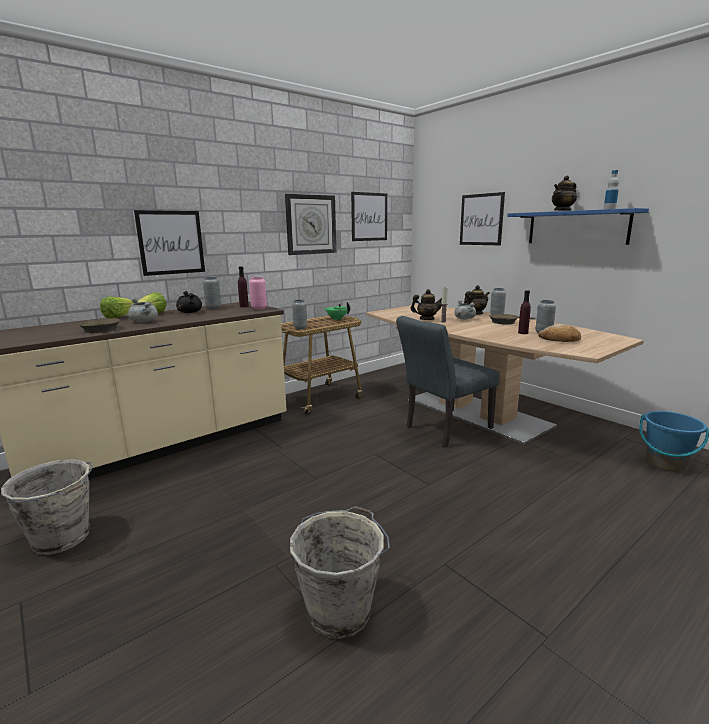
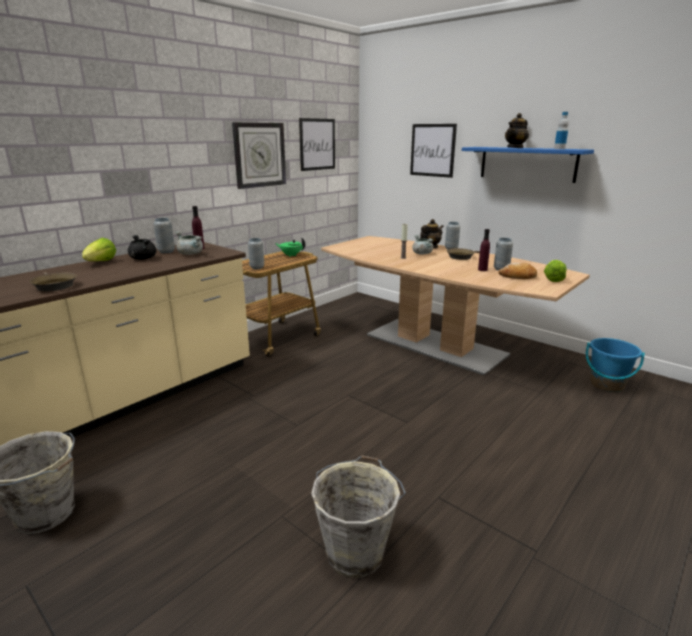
camera: 10 degrees left, 5 degrees up
lettuce [100,297,134,319] -> lettuce moved to [544,260,567,282]
grey cooking pot [128,297,158,322] -> grey cooking pot moved to [175,231,203,255]
picture [134,210,205,276] -> none
pink vase [249,277,267,310] -> none
grey chair [396,316,500,447] -> none
teapot [410,289,442,320] -> none

